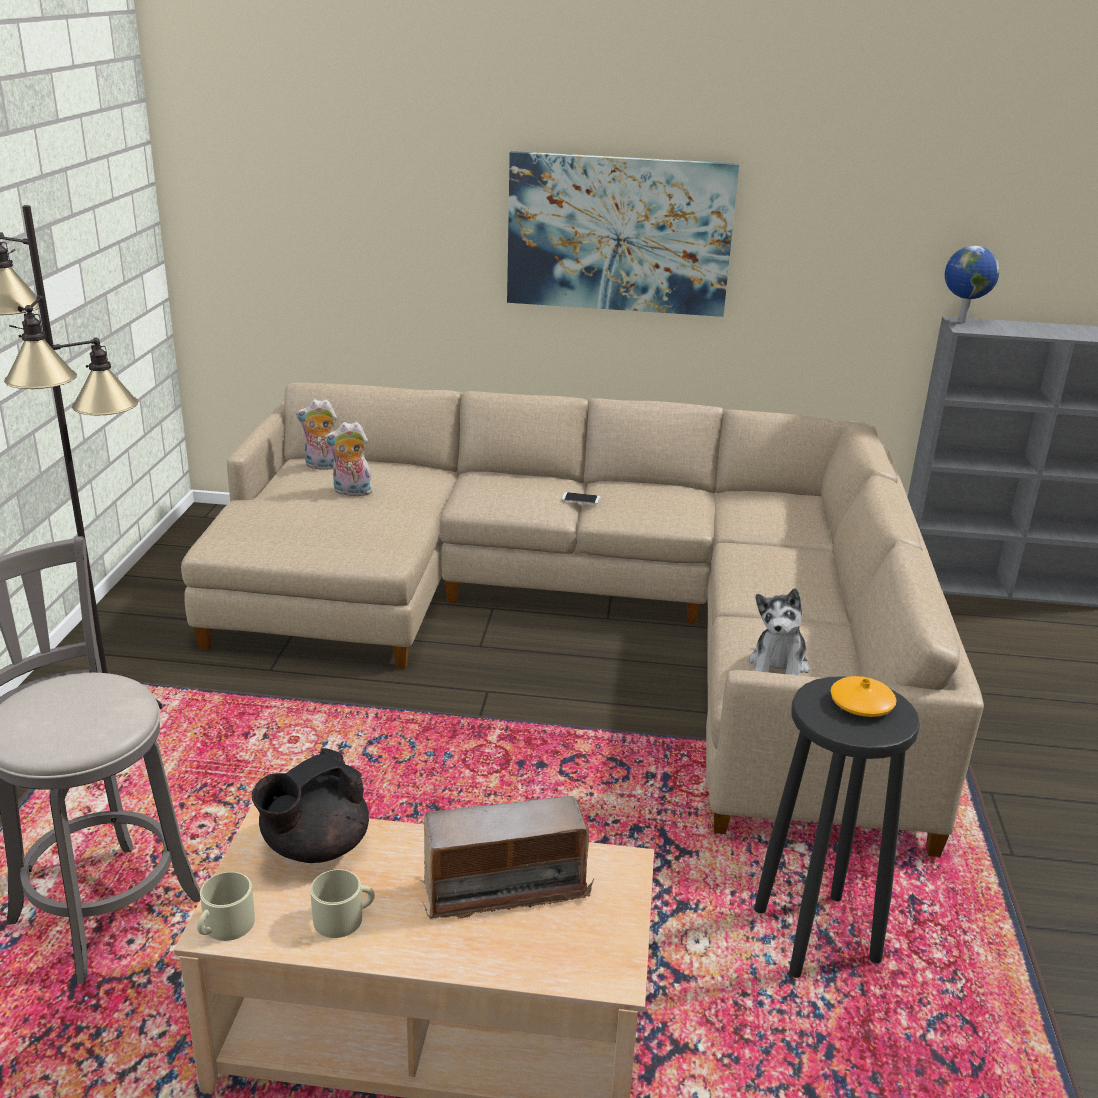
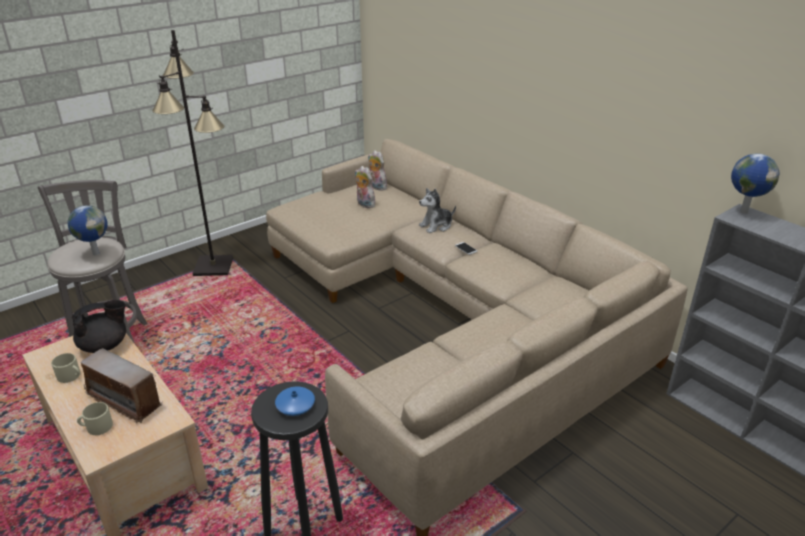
camera: 45 degrees right, 5 degrees up
beige mug [197,872,255,941] -> beige mug moved to [77,402,113,435]
black teapot [252,748,369,863] -> black teapot turned 150 degrees clockwise [72,300,126,353]
picture [507,151,739,317] -> none
plush toy [749,588,810,676] -> plush toy moved to [419,188,456,233]
orange vase [831,676,897,717] -> blue vase [275,387,315,416]
none -> globe [68,205,108,255]

